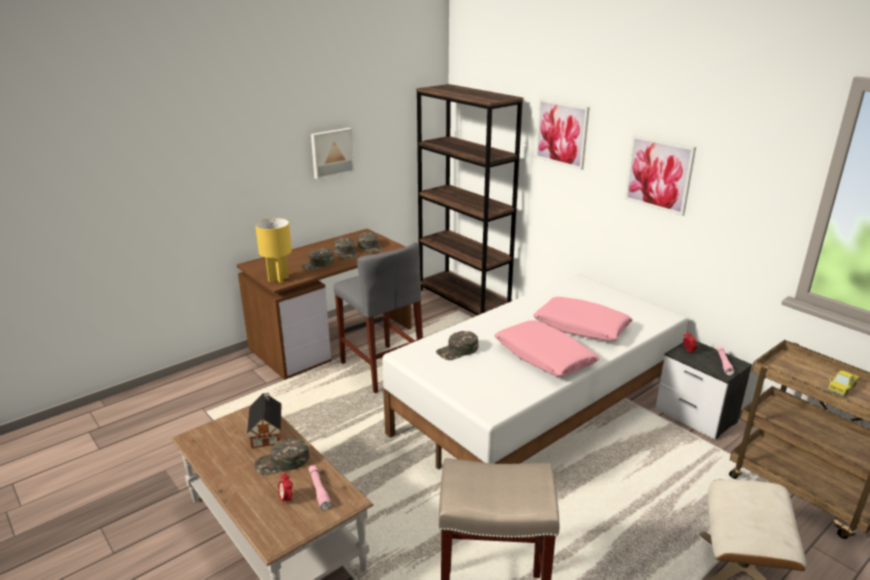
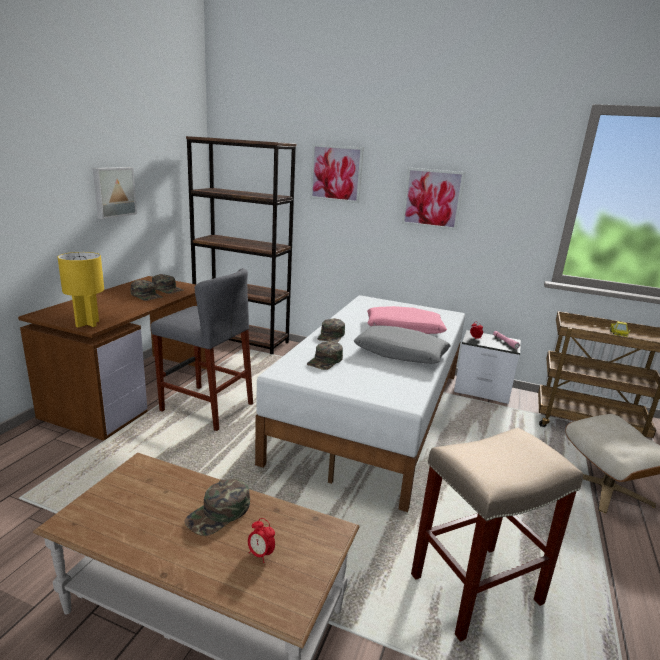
camera: 30 degrees left, 5 degrees down
toy house [247,393,281,448] -> none
green cap [300,248,334,270] -> green cap moved to [318,318,345,343]
pink flashlight [309,465,331,510] -> none
pink pillow [495,320,600,377] -> grey pillow [353,325,451,364]

